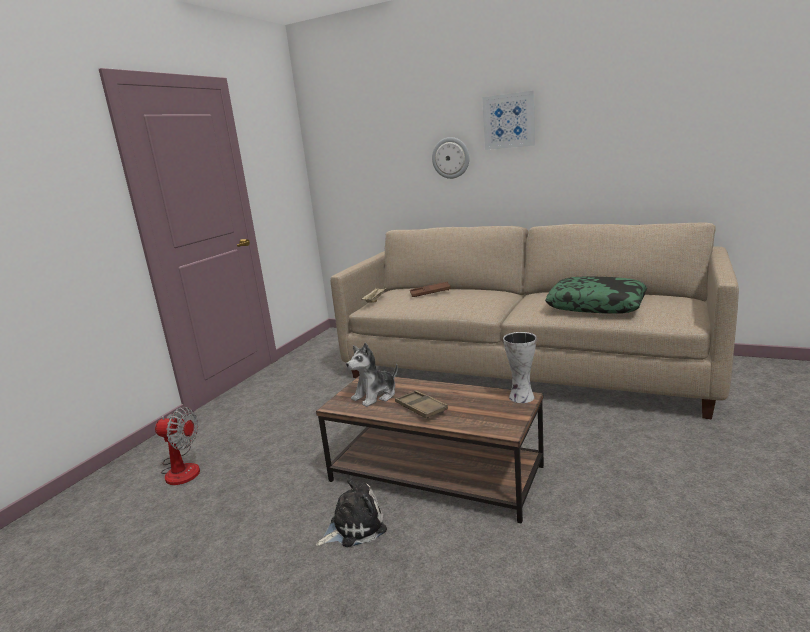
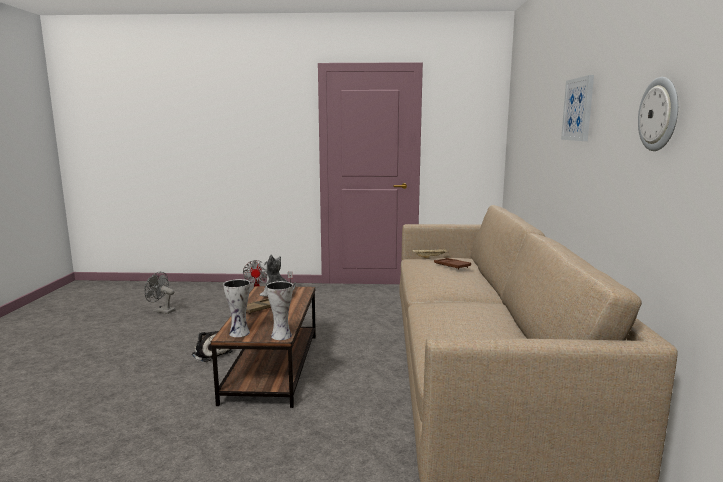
camera: 65 degrees right, 5 degrees down
wall clock [432,137,470,179] -> wall clock moved to [638,77,678,151]
pillow [545,276,647,314] -> none
none -> grey fan [144,272,175,314]
none -> vase [223,279,250,337]

